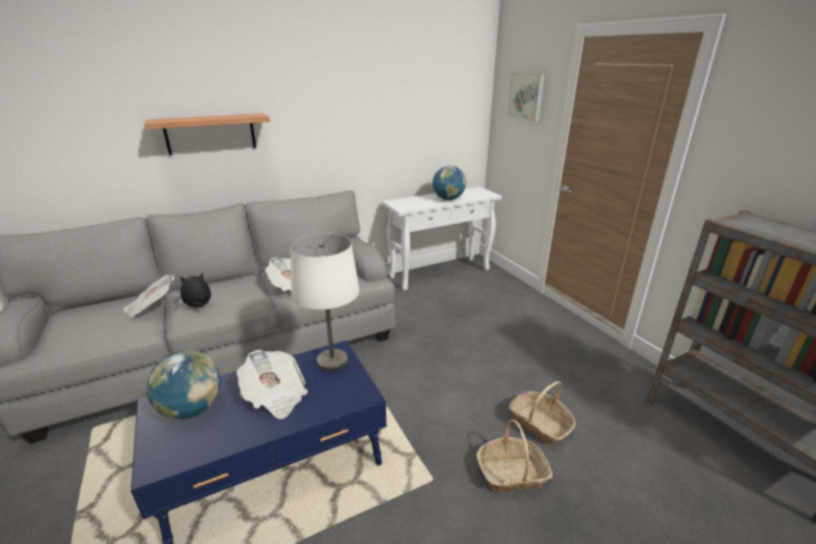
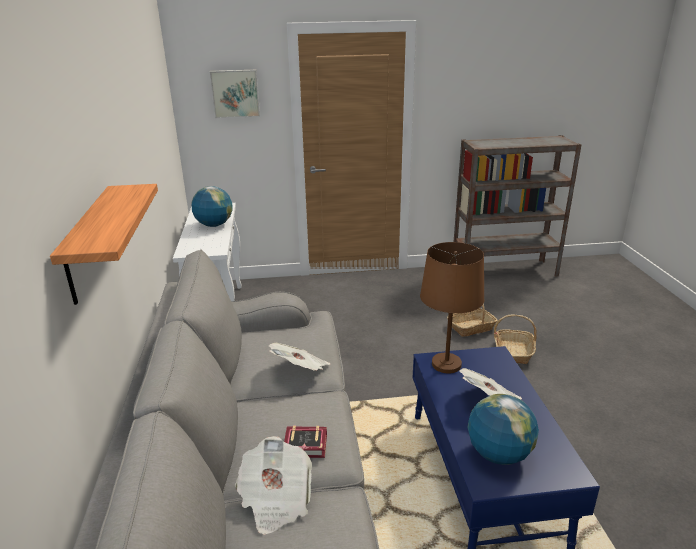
camera: 70 degrees left, 0 degrees up
plush toy [177,273,211,308] -> book [284,426,327,458]
white table lamp [290,234,360,372] -> brown table lamp [420,242,484,373]

